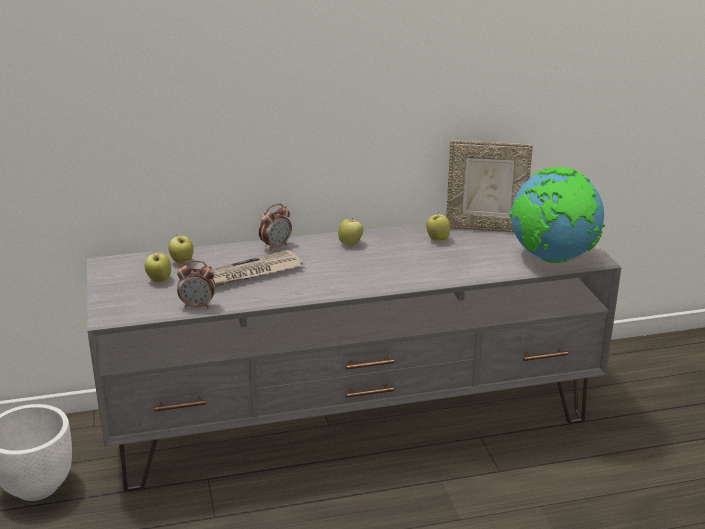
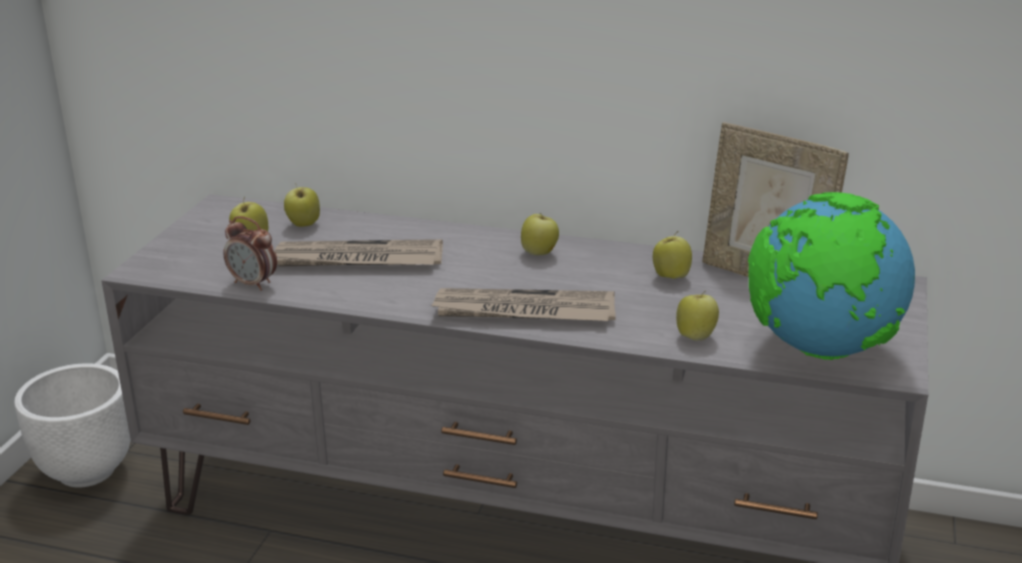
camera: 30 degrees right, 0 degrees up
alarm clock [259,204,292,251] -> none
none -> newspaper [430,288,616,321]
none -> apple [676,291,719,341]

